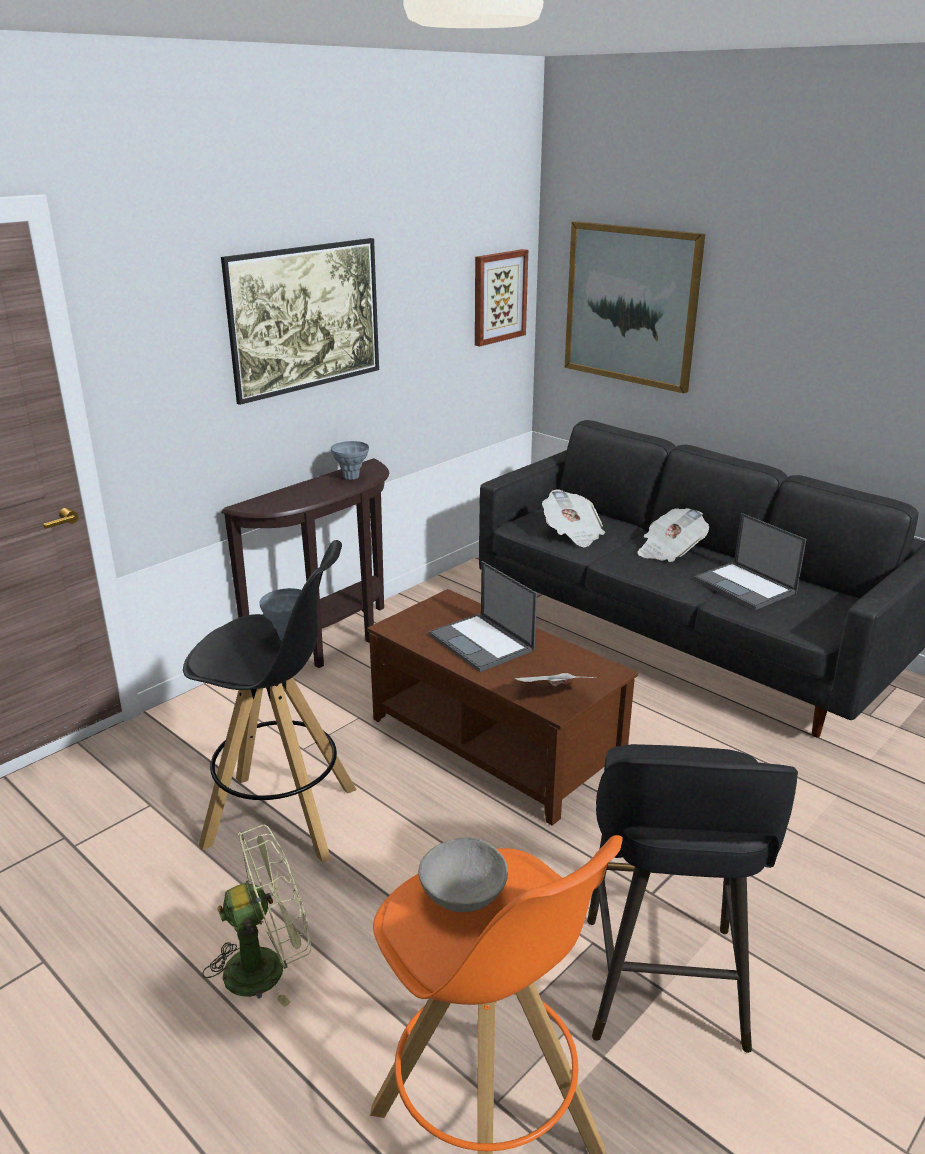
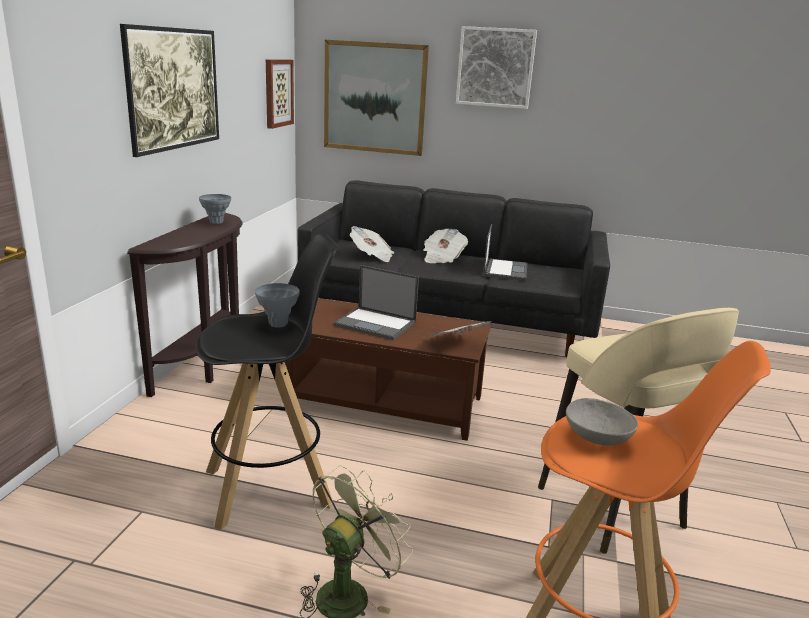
camera: 30 degrees left, 5 degrees down
black stool [587,744,798,1053] -> beige stool [538,308,739,554]
laptop [694,513,806,610] -> laptop turned 105 degrees counterclockwise [483,224,528,281]
none -> picture [456,26,537,109]

